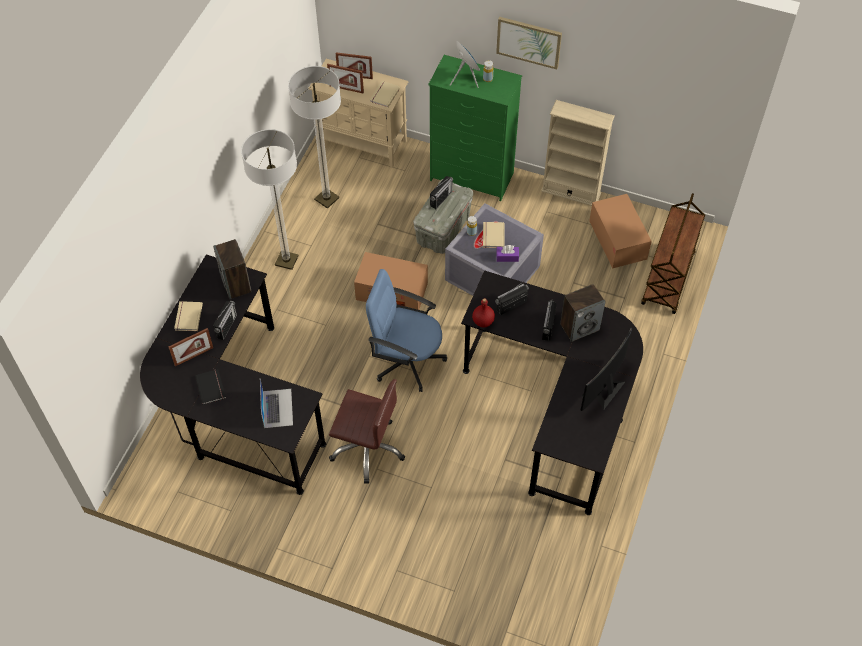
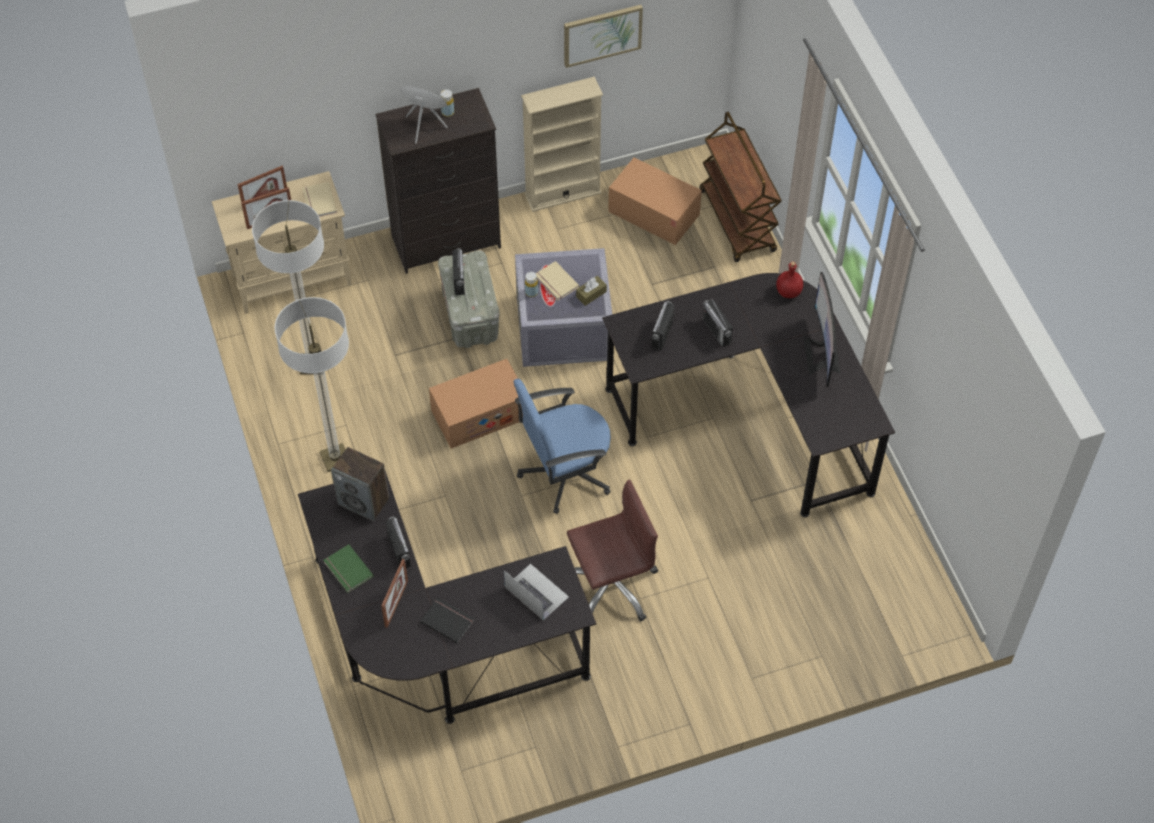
camera: 40 degrees left, 0 degrees up
beige book [174,301,203,331] -> green book [323,544,373,593]
green dresser [428,55,522,201] -> black dresser [375,88,501,274]
red bottle [472,298,495,328] -> red bottle moved to [776,262,803,298]
picture [496,17,562,70] -> picture moved to [564,5,643,68]
purple tissue box [496,245,519,262] -> brown tissue box [576,276,607,306]
speaker [560,284,606,342] -> none

